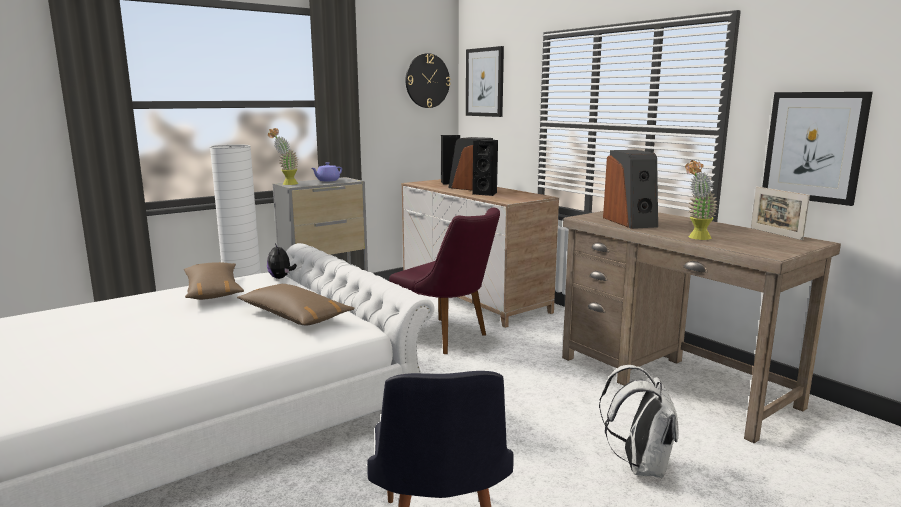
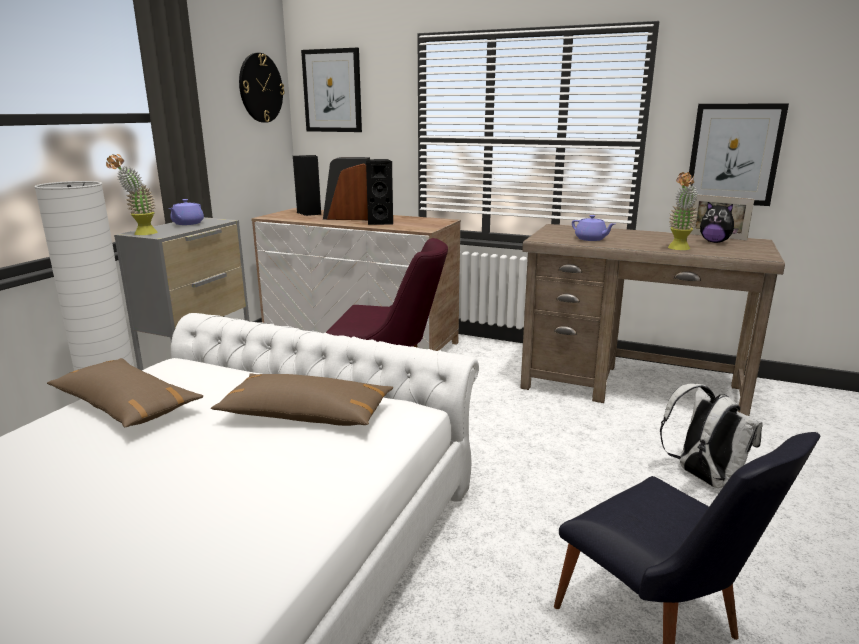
camera: 30 degrees left, 5 degrees up
plush toy [267,243,297,279] -> plush toy moved to [700,202,739,243]
speaker [603,150,658,229] -> purple teapot [572,215,614,241]

